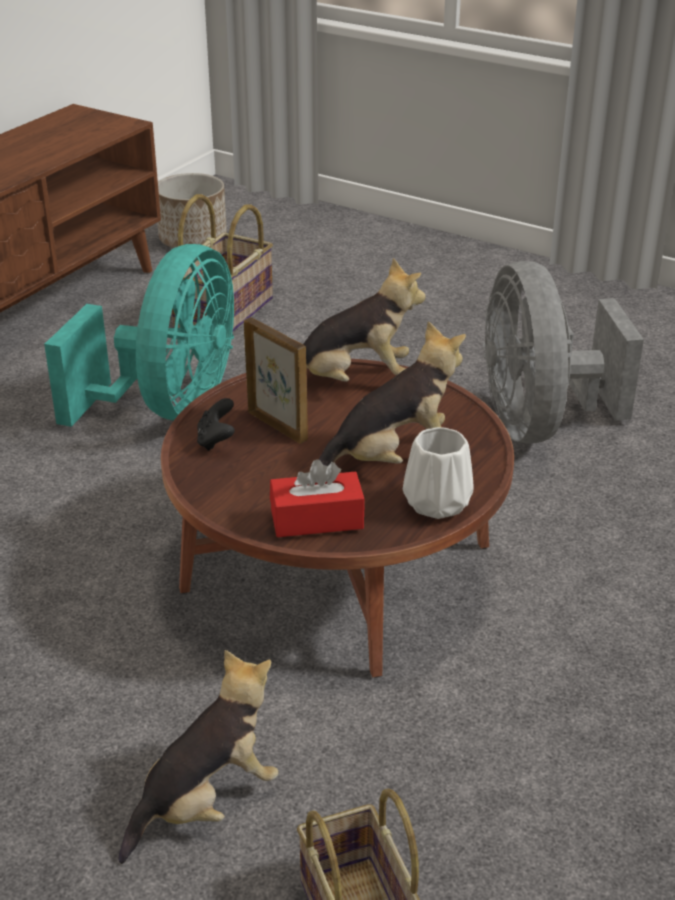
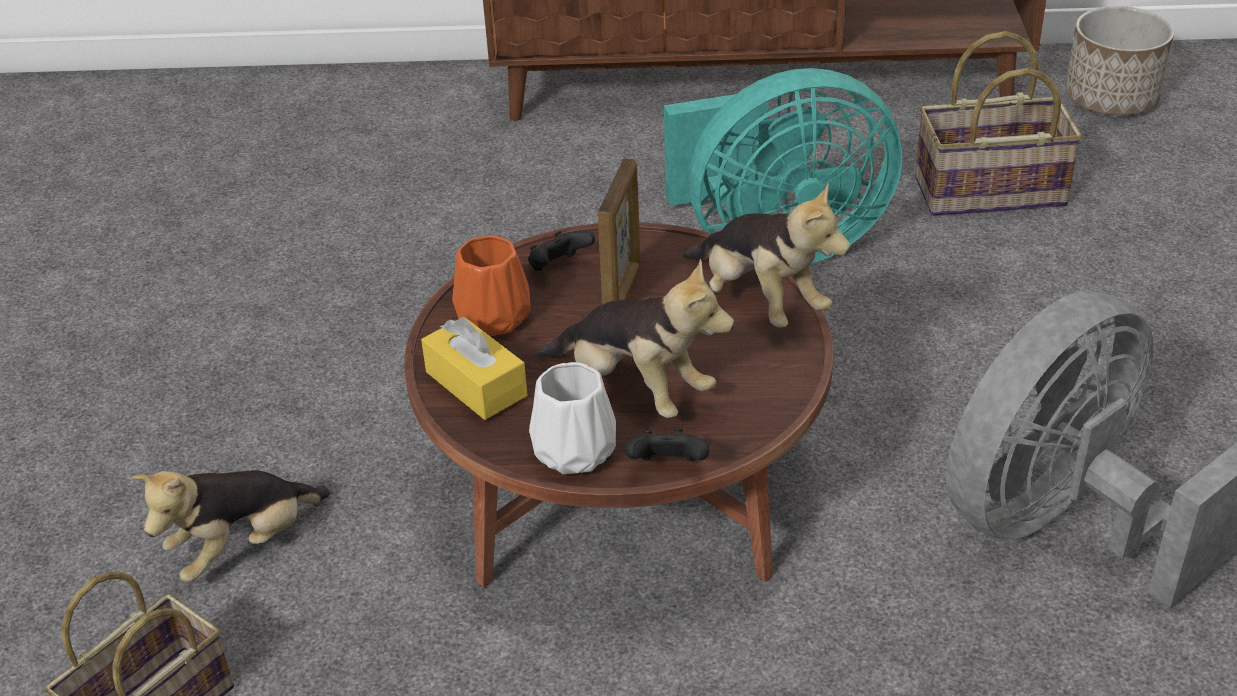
camera: 60 degrees right, 5 degrees up
plush toy [119,650,279,864] -> plush toy turned 120 degrees clockwise [132,470,330,583]
red tissue box [270,459,365,537] -> yellow tissue box [421,317,527,420]
none -> orange vase [452,235,531,336]
none -> black game controller [625,428,709,461]

